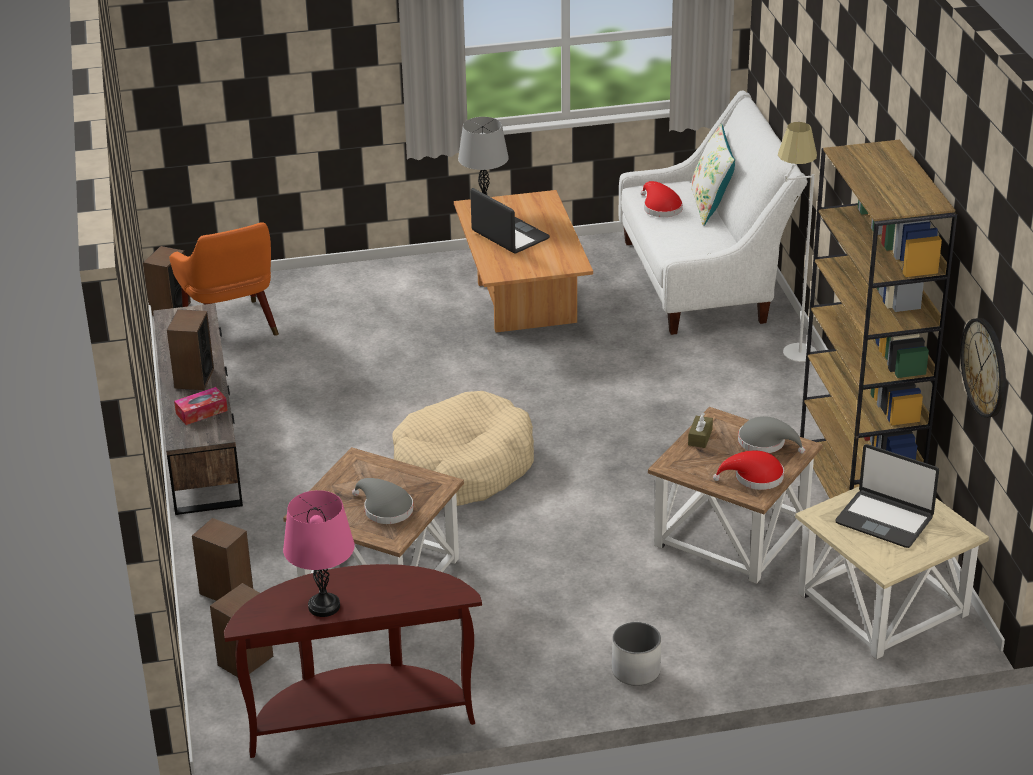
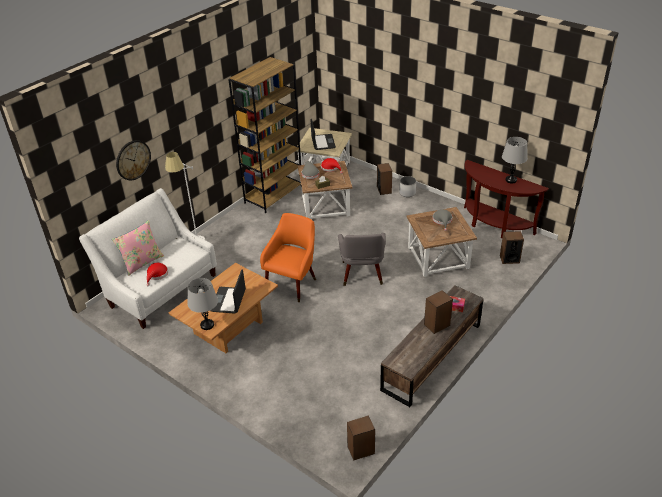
camera: 130 degrees left, 5 degrees up
orange armchair [170,222,279,336] -> orange armchair moved to [260,213,316,302]
speaker [192,518,253,601] -> speaker moved to [377,163,392,195]
pink table lamp [283,490,355,617] -> grey table lamp [502,137,528,183]
beige dog bed [392,391,534,506] -> grey armchair [338,233,386,286]
white pillow [691,124,735,226] -> pink pillow [112,220,164,276]
wall clock [960,318,1006,418] -> wall clock moved to [116,140,151,180]

